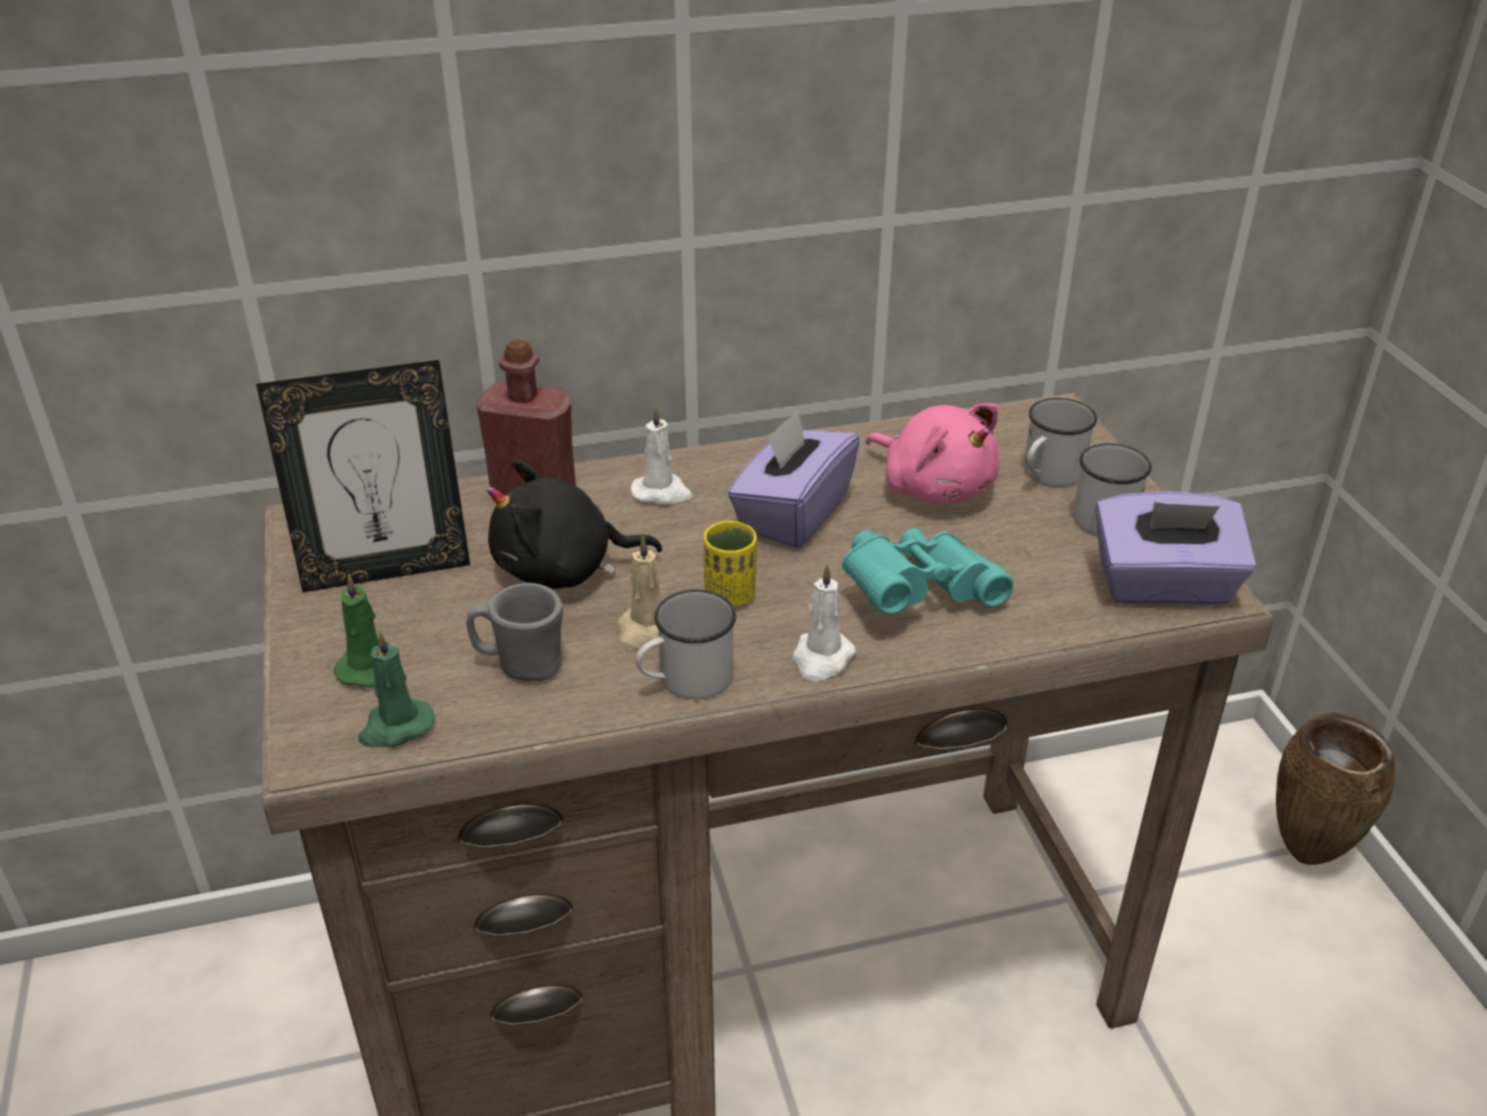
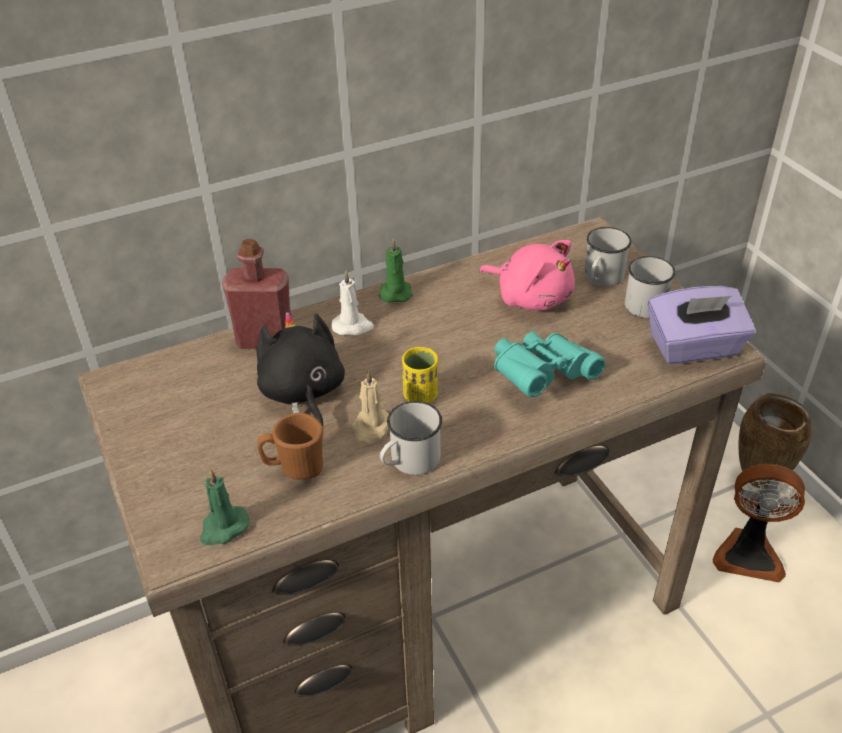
camera: 10 degrees left, 5 degrees up
picture frame [256,360,470,592] -> none
green candle [334,574,389,687] -> green candle moved to [379,238,413,303]
grey mug [466,583,563,681] -> brown mug [257,413,323,480]
black plush toy [487,460,662,589] -> black plush toy turned 90 degrees clockwise [257,312,345,426]
purple tissue box [727,410,860,549] -> none
white candle [793,564,856,682] -> none
none -> fan [712,464,805,583]

